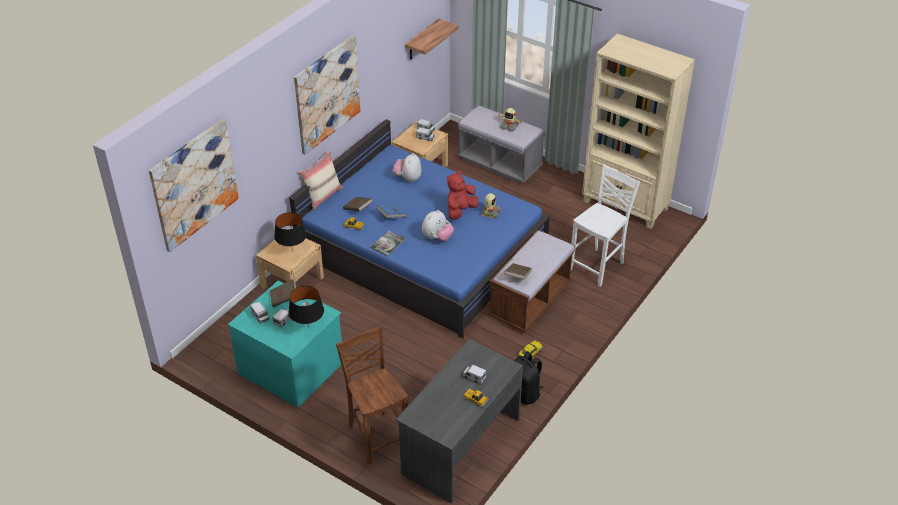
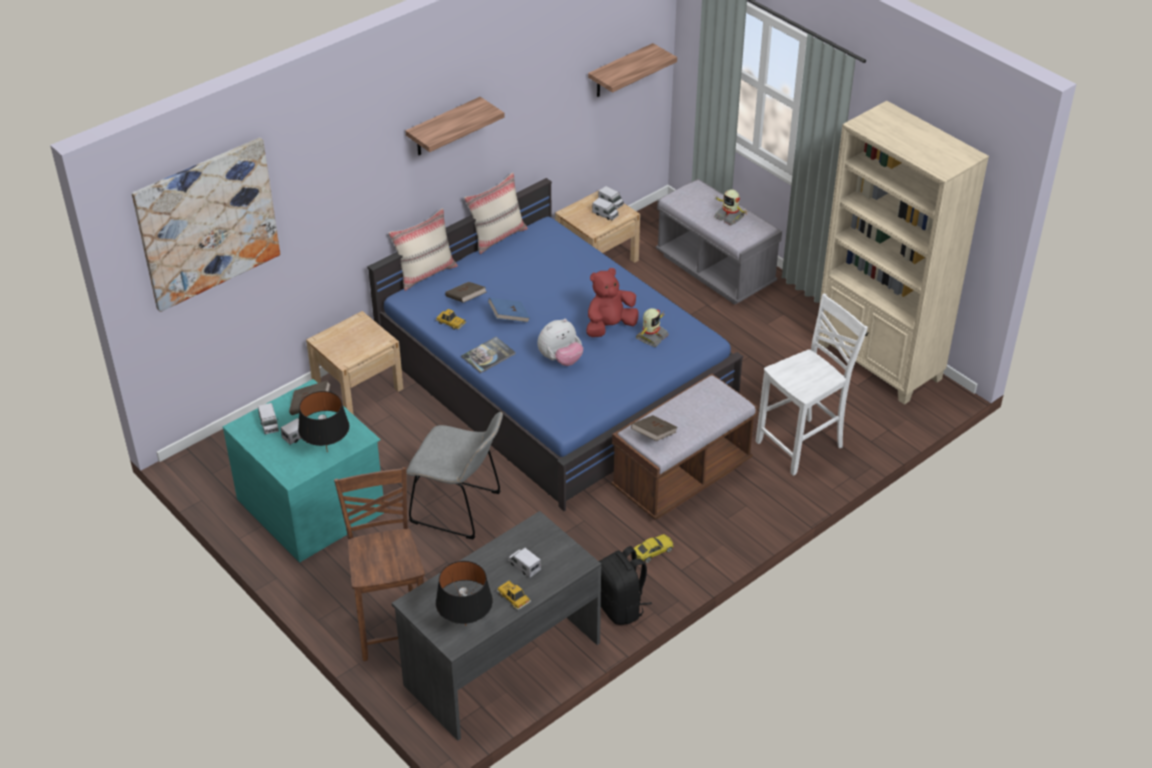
camera: 15 degrees right, 0 degrees up
black table lamp [274,212,307,252] -> black table lamp moved to [436,561,493,626]
picture [294,35,360,155] -> shelf [406,97,505,155]
plush toy [392,153,421,182] -> none
none -> grey chair [407,412,503,540]
none -> beige pillow [464,173,528,254]

